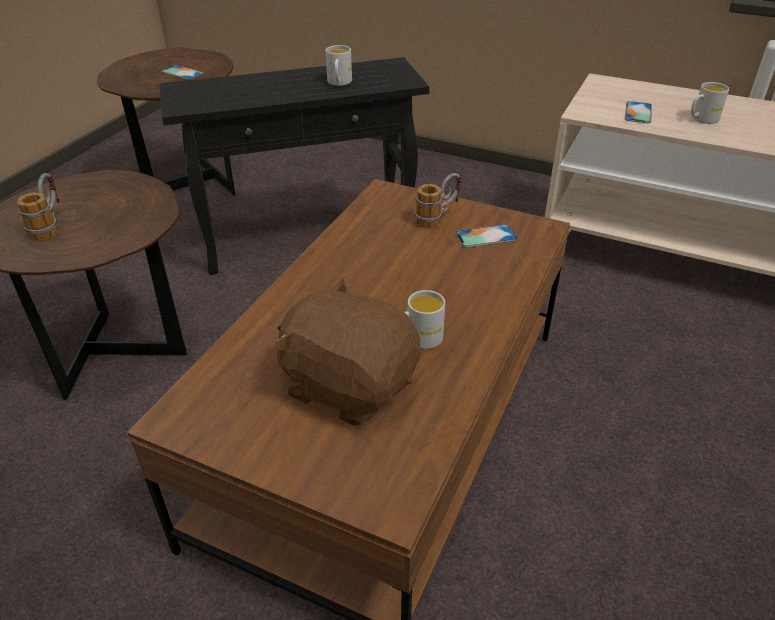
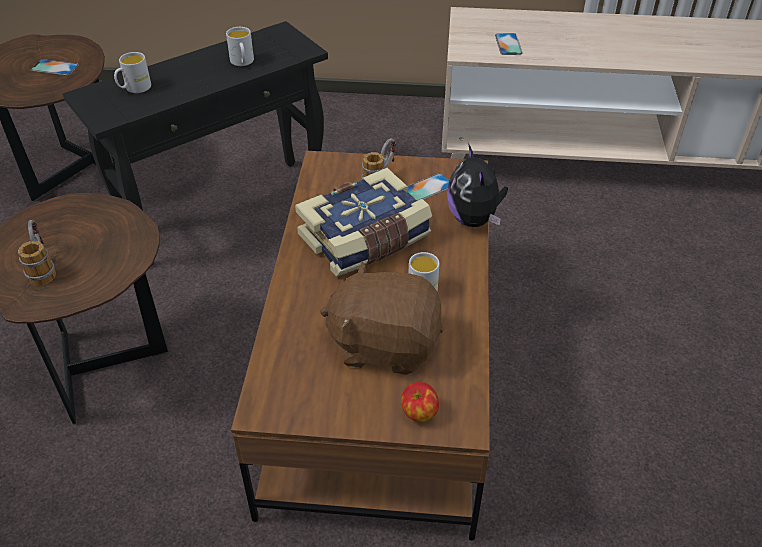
camera: 20 degrees left, 5 degrees up
white mug [691,82,729,124] -> white mug moved to [114,52,151,93]
none -> book [295,168,432,277]
none -> apple [401,382,439,422]
none -> plush toy [447,145,508,227]

